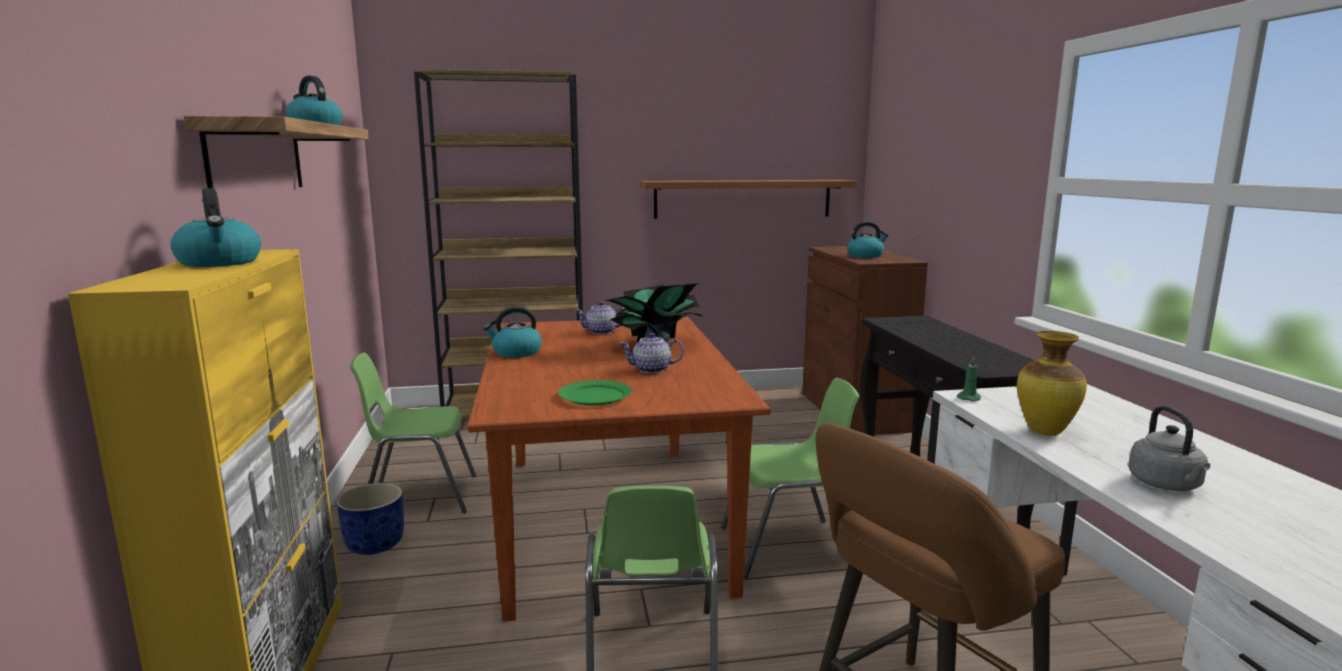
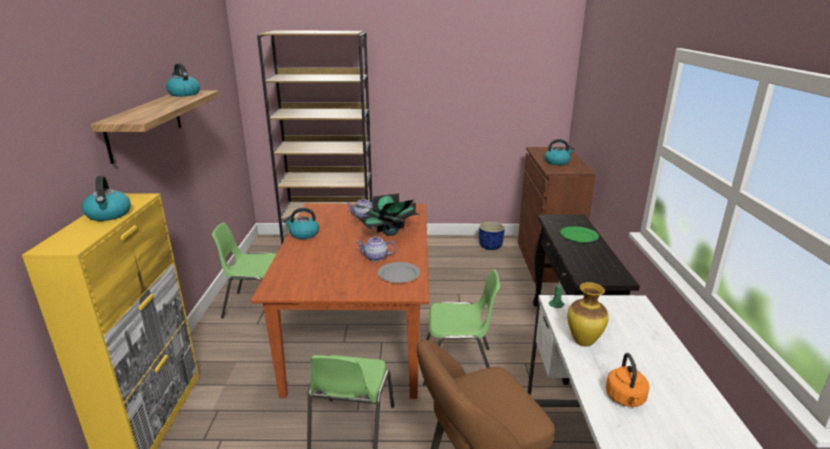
camera: 10 degrees right, 10 degrees up
blue planter [337,483,404,555] -> blue planter moved to [479,222,505,250]
green plate [558,380,632,406] -> green plate moved to [560,226,599,243]
shelf [640,180,857,219] -> none
grey kettle [1128,406,1210,491] -> orange kettle [606,353,650,407]
none -> grey plate [378,262,420,283]

